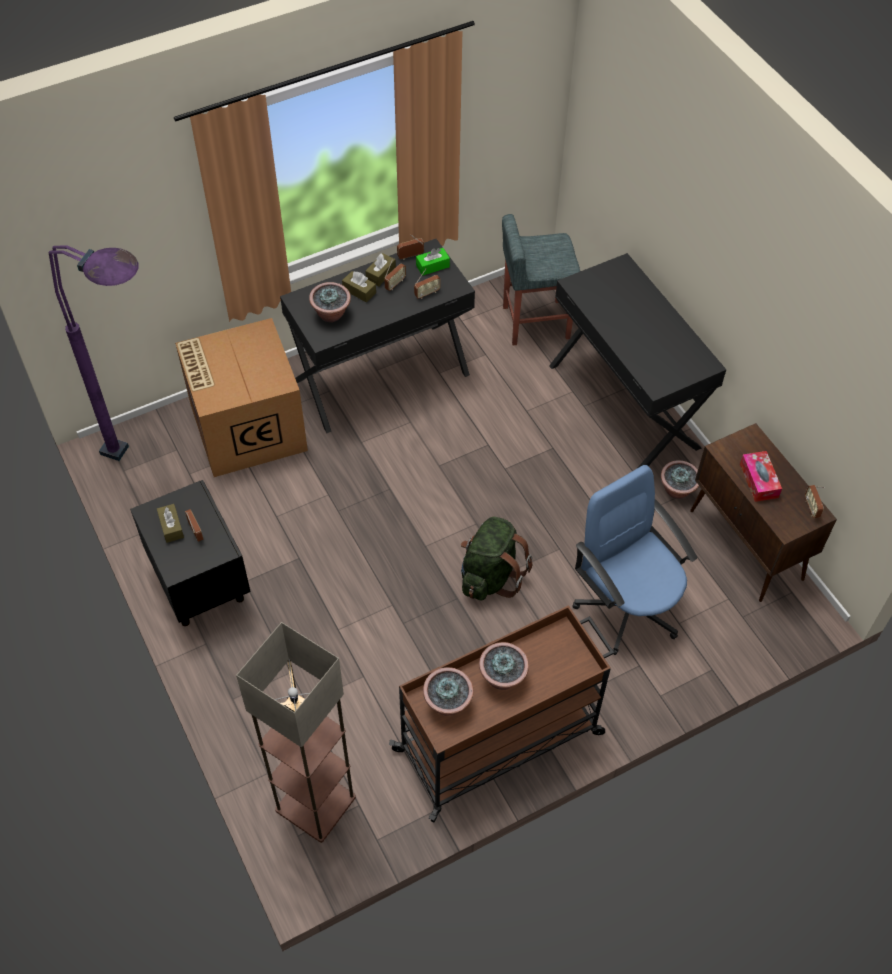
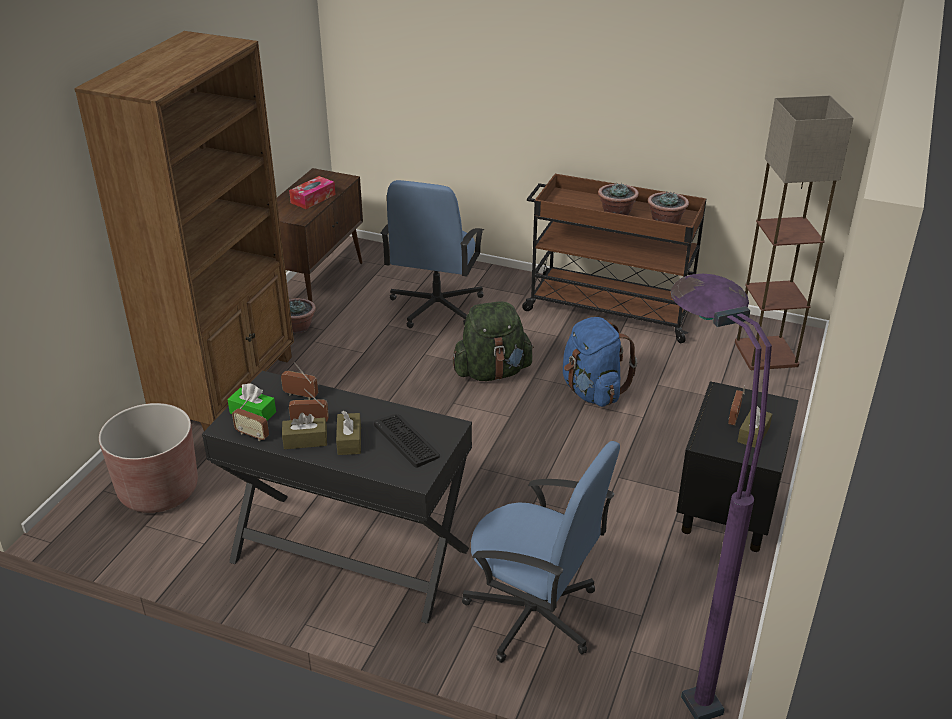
camera: 130 degrees left, 20 degrees down
cardboard box [175,318,308,477] -> blue office chair [462,441,620,663]
potted plant [309,282,351,322] -> keyboard [374,414,440,468]
grey stool [502,214,580,346] -> brown planter [99,403,198,513]
black desk [549,253,726,468] -> brown bookcase [74,31,294,431]
radio [805,485,825,518] -> none
none -> blue backpack [563,317,637,407]

